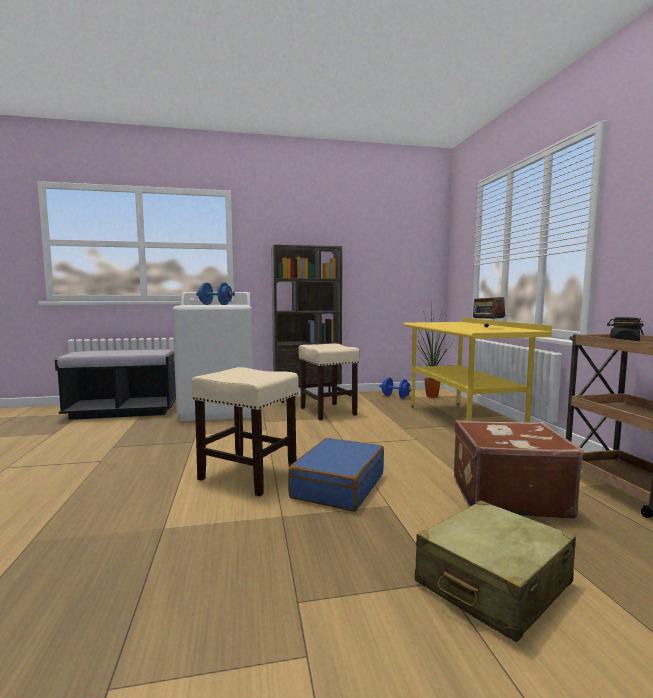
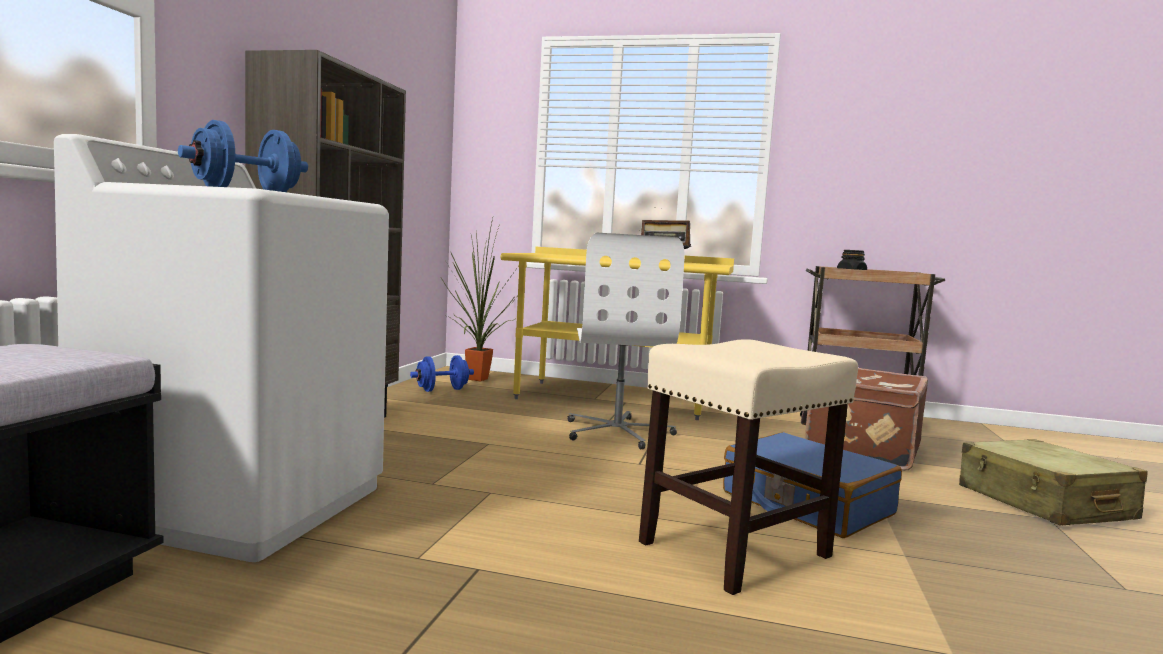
camera: 65 degrees left, 0 degrees up
beige stool [299,343,359,420] -> none
none -> white office chair [568,233,685,450]

